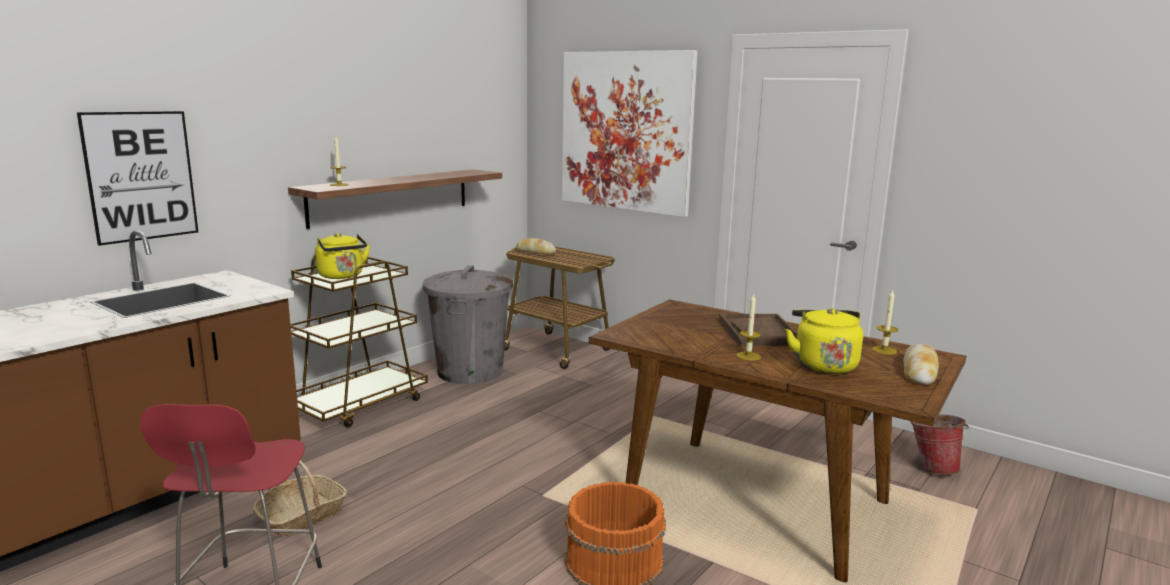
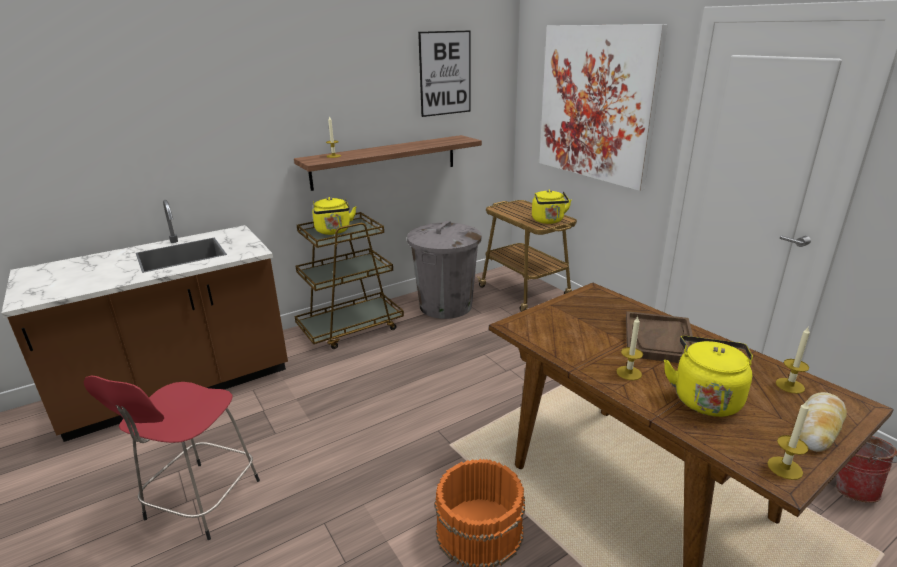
camera: 20 degrees right, 10 degrees up
picture [77,111,198,246] -> picture moved to [418,30,471,117]
basket [252,460,347,536] -> none
bread [516,238,556,254] -> none
none -> yellow kettle [532,190,572,224]
none -> candle [767,401,809,480]

